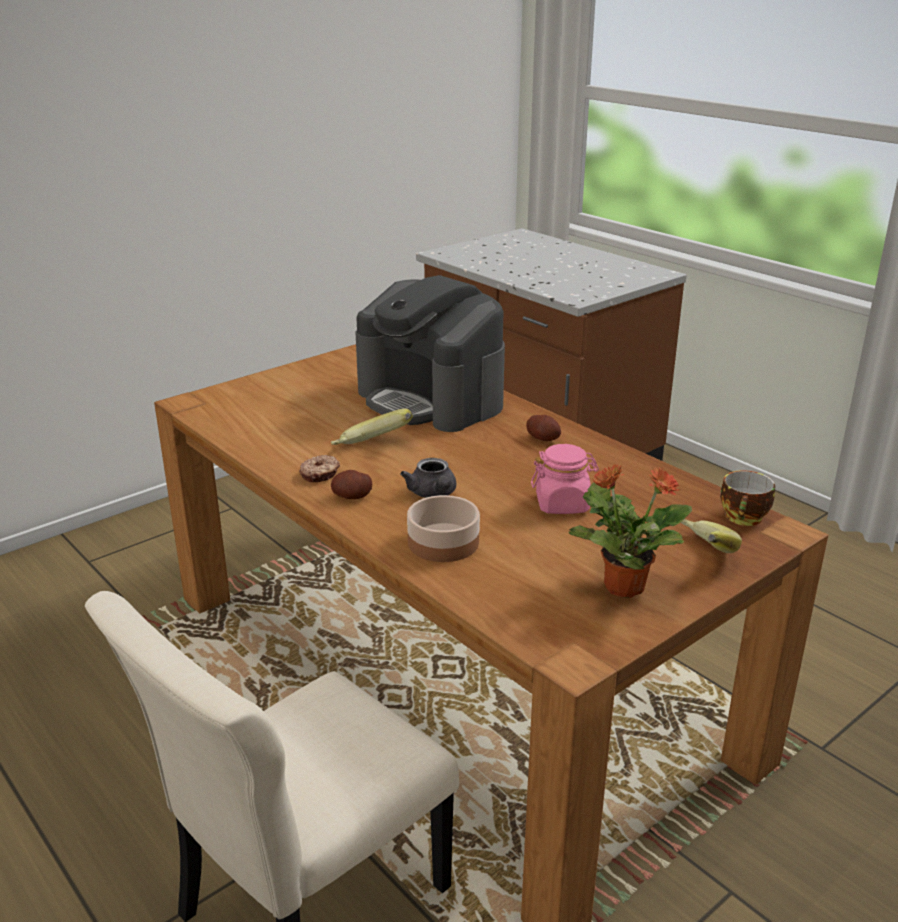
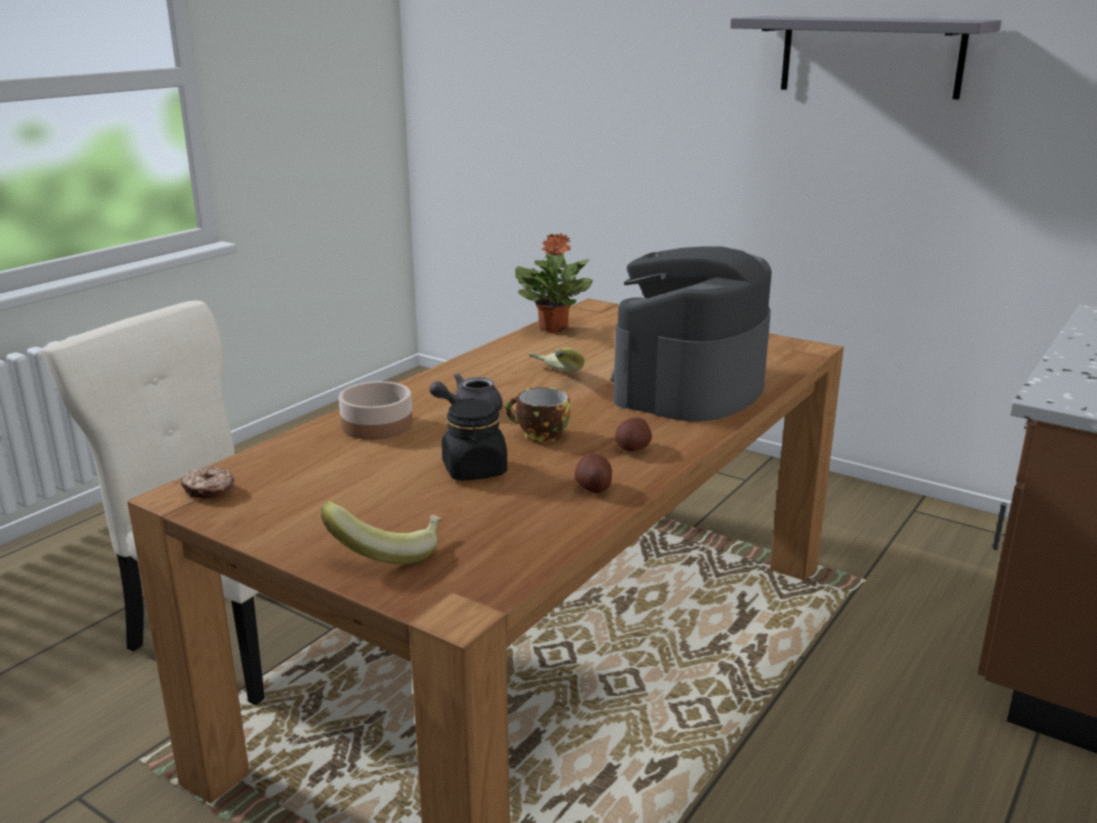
camera: 75 degrees right, 5 degrees down
donut [299,455,340,482] -> donut moved to [181,467,235,498]
potato [331,470,372,499] -> potato moved to [574,453,612,493]
pink jar [531,444,599,514] -> black jar [442,398,507,481]
potted plant [568,464,692,598] -> potted plant moved to [515,233,593,333]
cup [720,470,775,526] -> cup moved to [506,387,571,443]
none -> grey shelf [730,16,1001,100]

